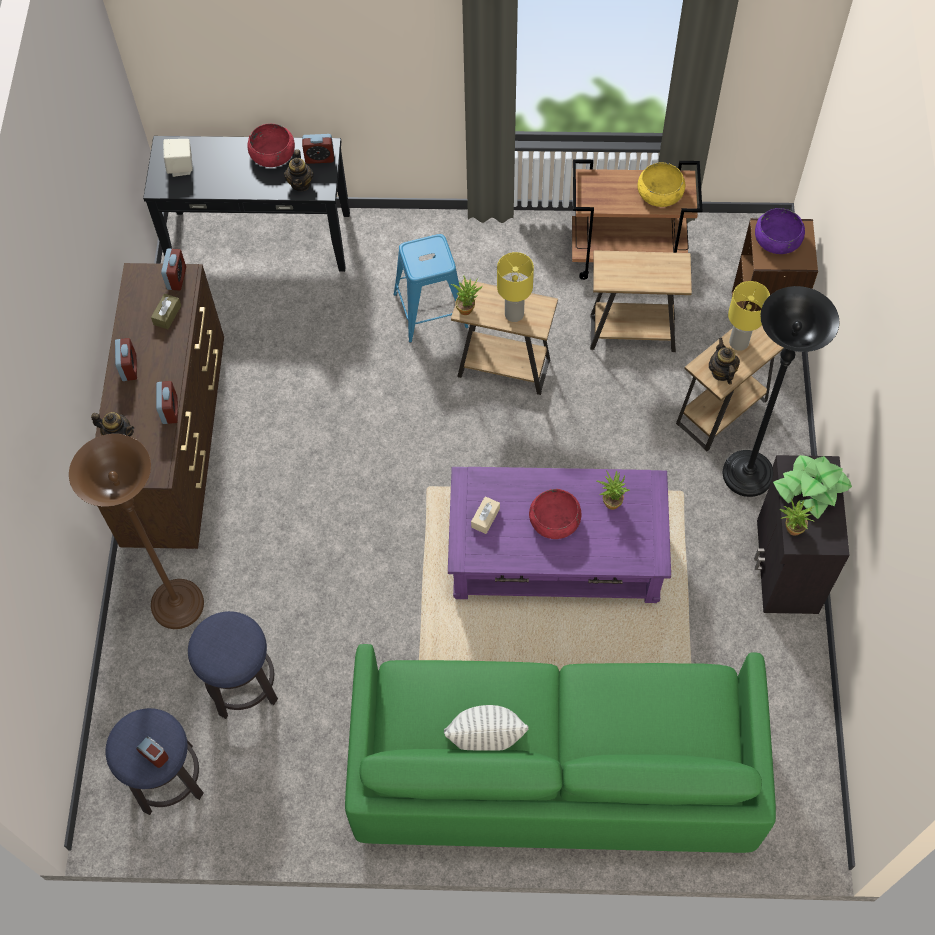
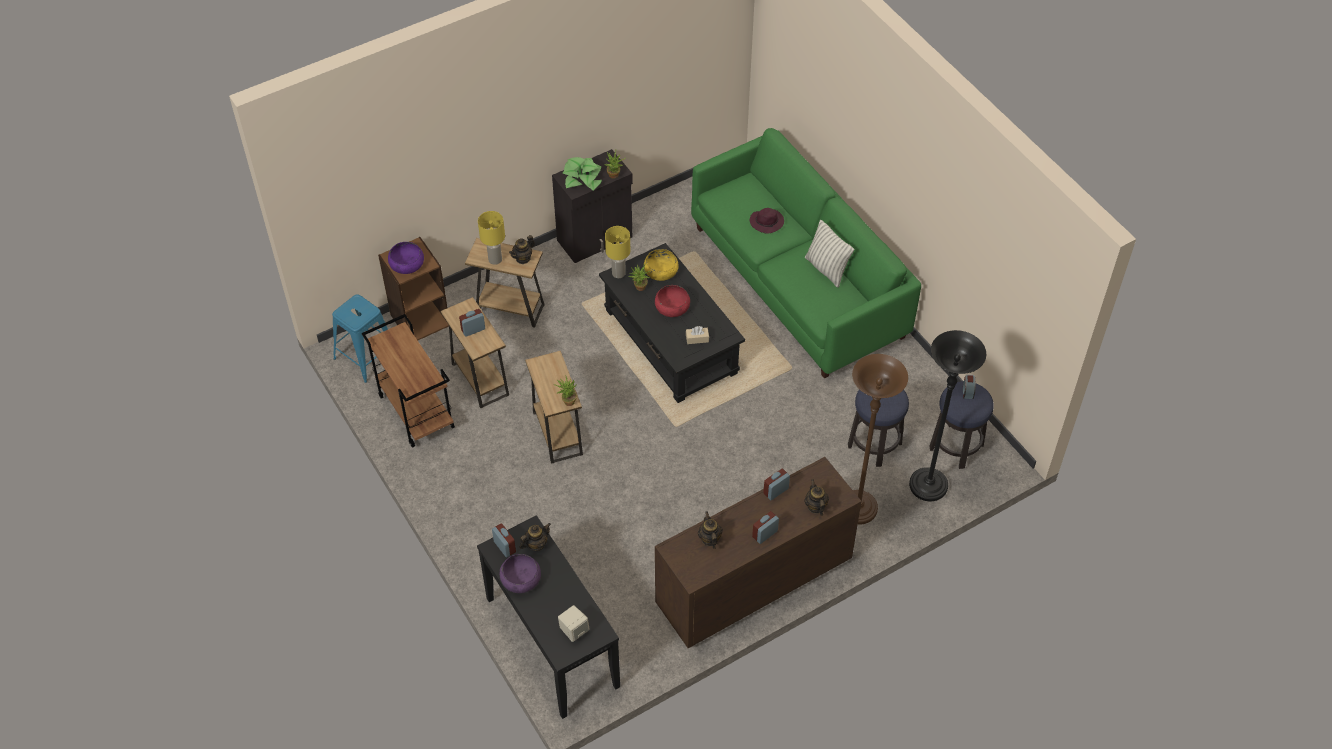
camera: 125 degrees left, 10 degrees down
brown tissue box [151,294,181,329] -> teapot [698,511,723,549]
alarm clock [161,248,186,291] -> alarm clock moved to [459,309,485,337]
red bowl [247,123,295,167] -> purple bowl [500,554,541,593]
blue stool [393,234,469,343] -> blue stool moved to [332,294,388,383]
purple coffee table [448,467,671,603] -> black coffee table [599,243,745,403]
yellow table lamp [497,252,534,322] -> yellow table lamp moved to [605,226,630,278]
yellow bowl [637,163,685,207] -> yellow bowl moved to [644,249,679,281]
black floor lamp [723,286,839,497] -> black floor lamp moved to [909,330,986,501]
none -> purple hat [750,208,784,234]

